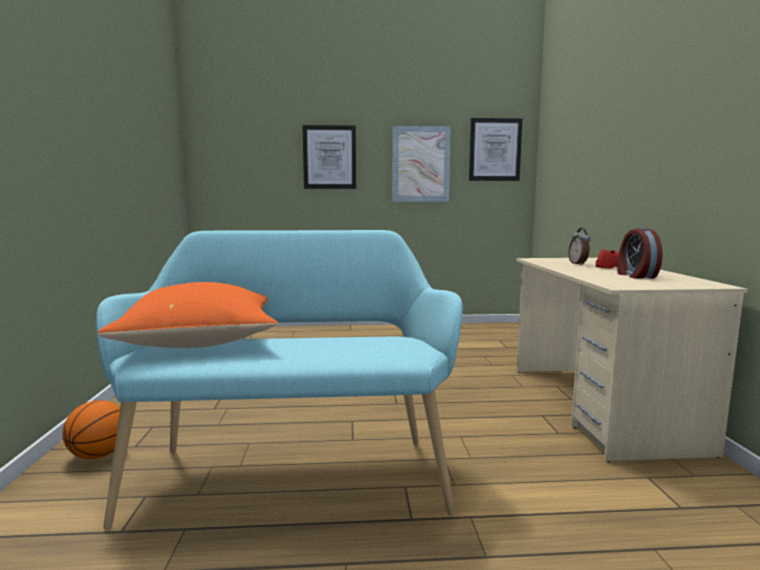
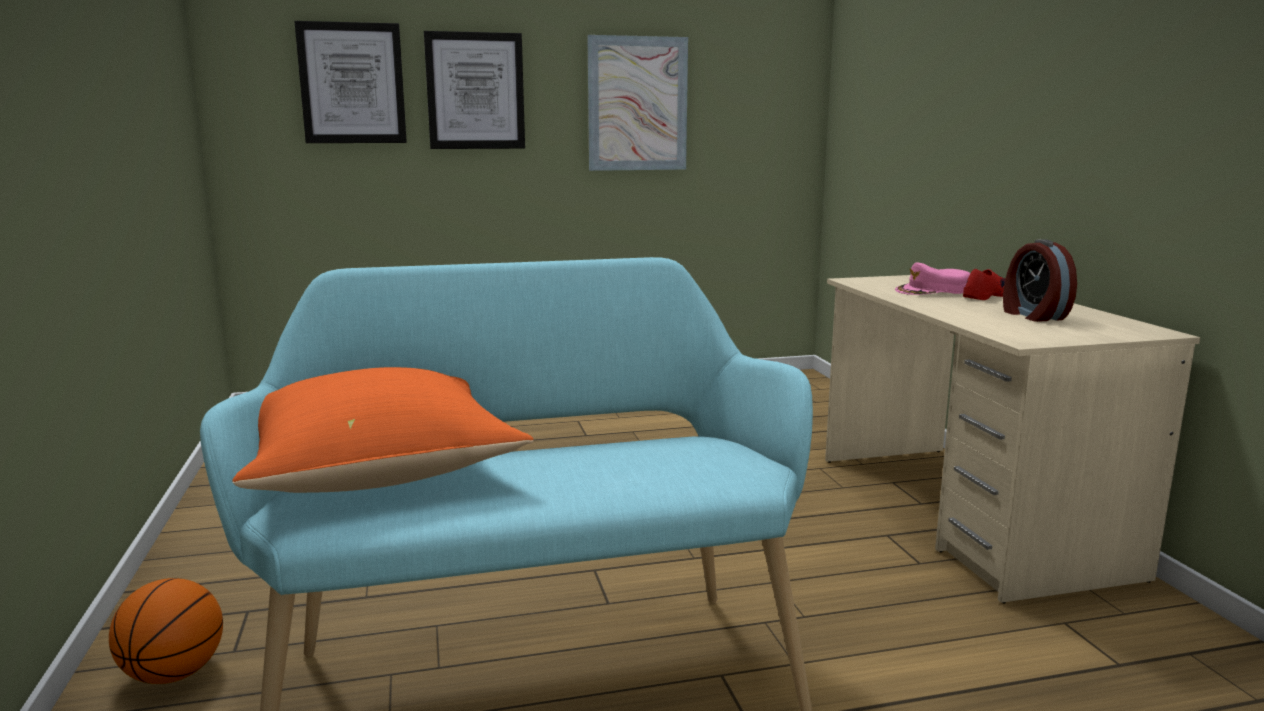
camera: 10 degrees left, 5 degrees up
picture [469,118,522,181] -> picture moved to [294,21,407,143]
alarm clock [568,228,591,265] -> pink cap [895,262,970,295]

